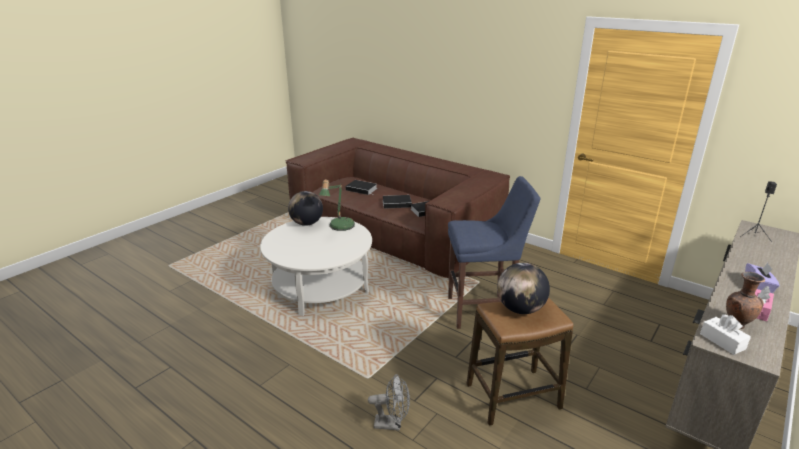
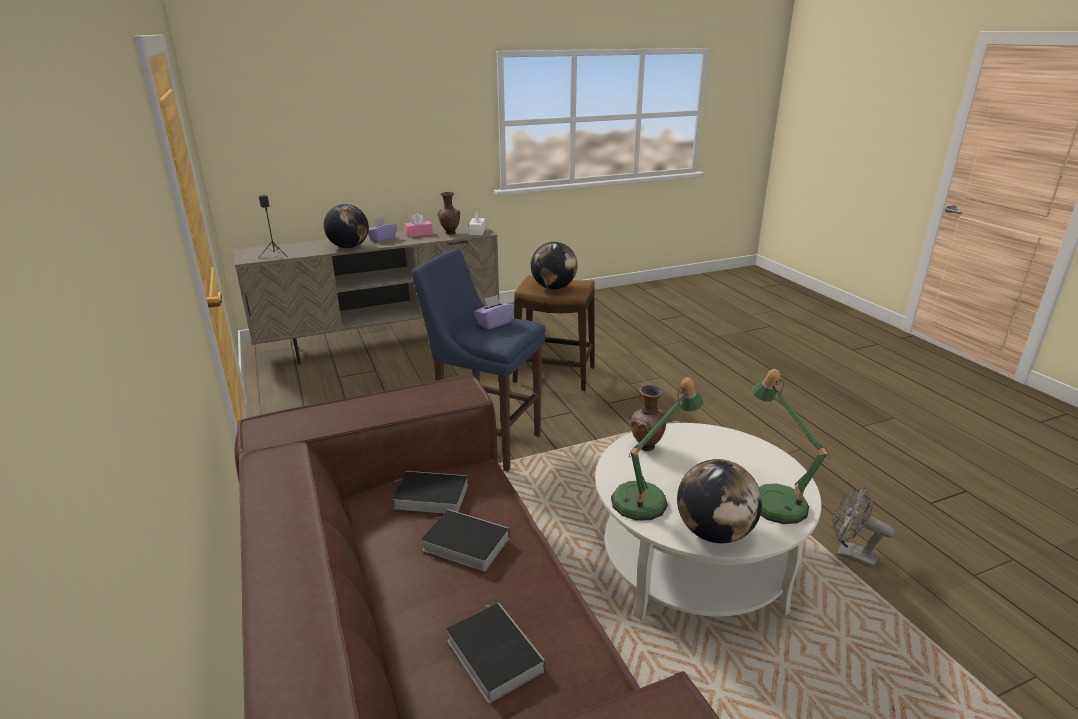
camera: 150 degrees left, 0 degrees up
grey fan [368,374,410,431] -> grey fan moved to [833,487,895,569]
none -> globe [324,204,369,248]
none -> purple tissue box [474,295,514,329]
none -> brown vase [631,385,666,451]
none -> table lamp [752,369,830,524]

